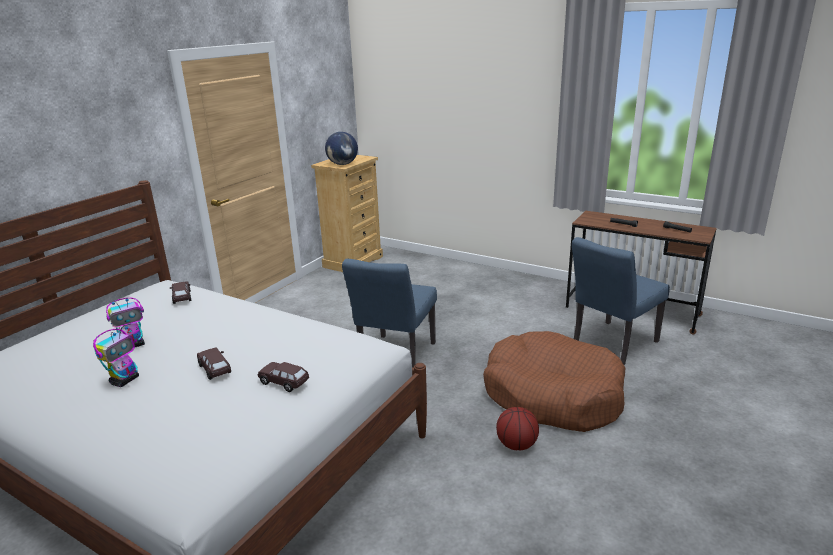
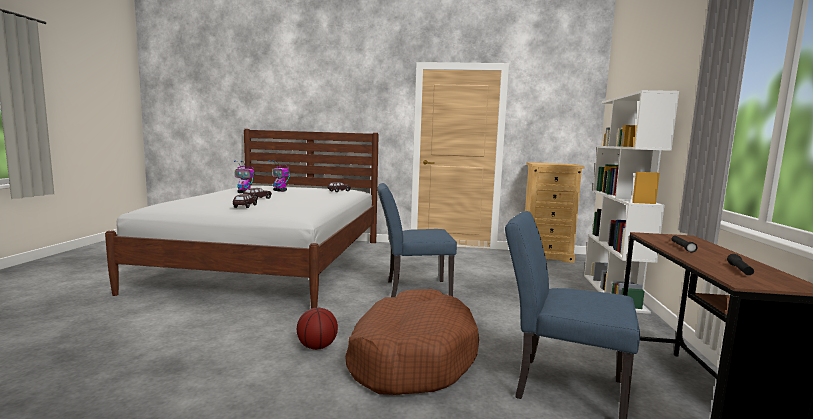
camera: 65 degrees right, 15 degrees down
globe [325,132,358,165] -> none
none -> white bookcase [584,90,679,314]

